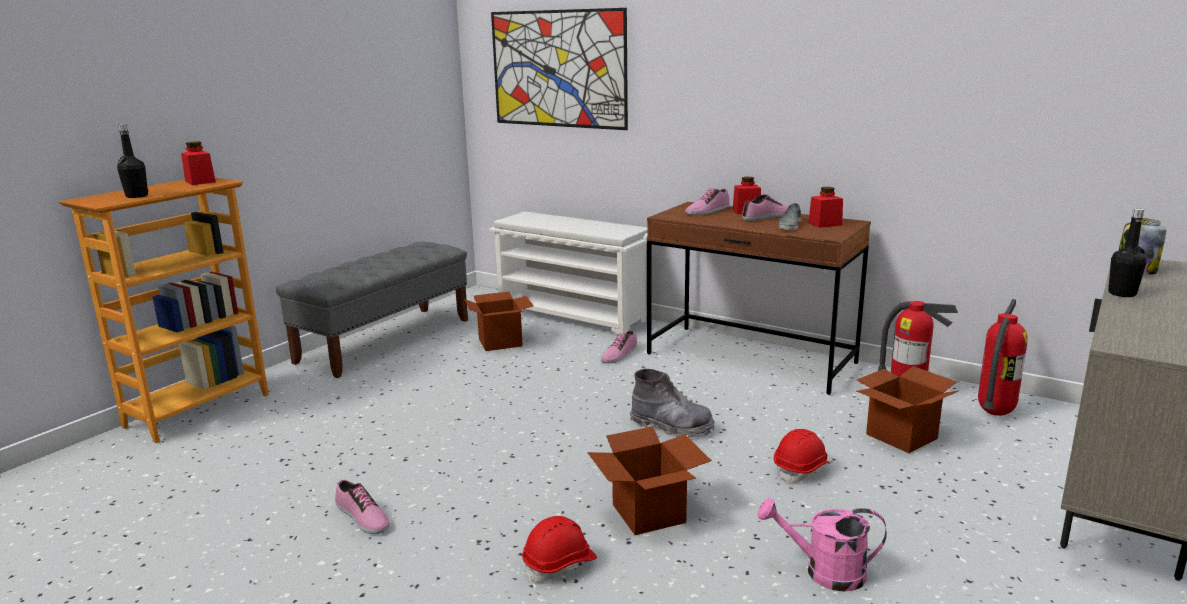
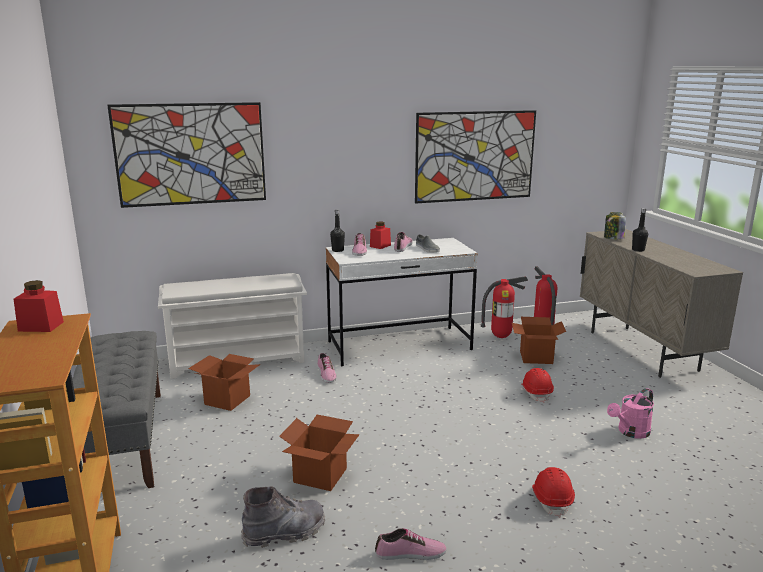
camera: 50 degrees left, 0 degrees up
black bottle [117,124,148,198] -> black bottle moved to [330,209,345,252]
cardboard box [587,426,712,535] -> cardboard box moved to [279,415,359,491]
grey boot [630,369,715,438] -> grey boot moved to [241,486,326,548]
brown desk [647,202,871,395] -> white desk [326,238,478,366]
red jar [808,187,843,228] -> none
none -> picture [415,110,536,204]

